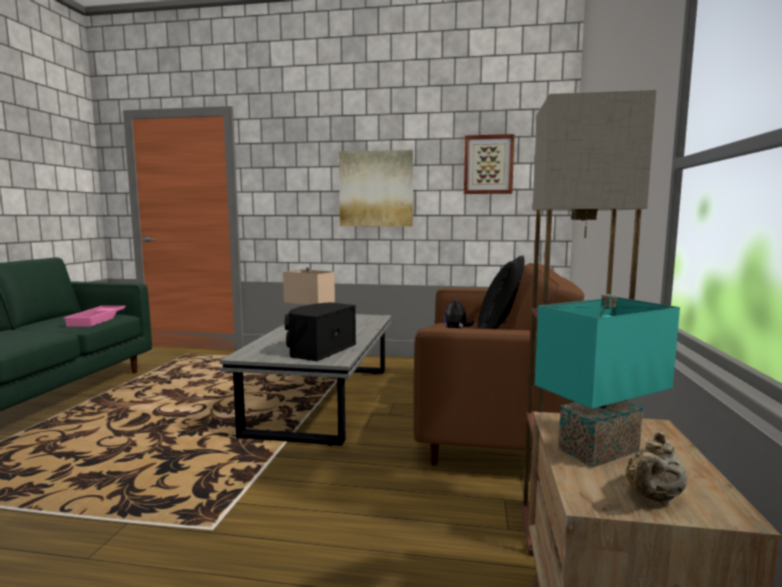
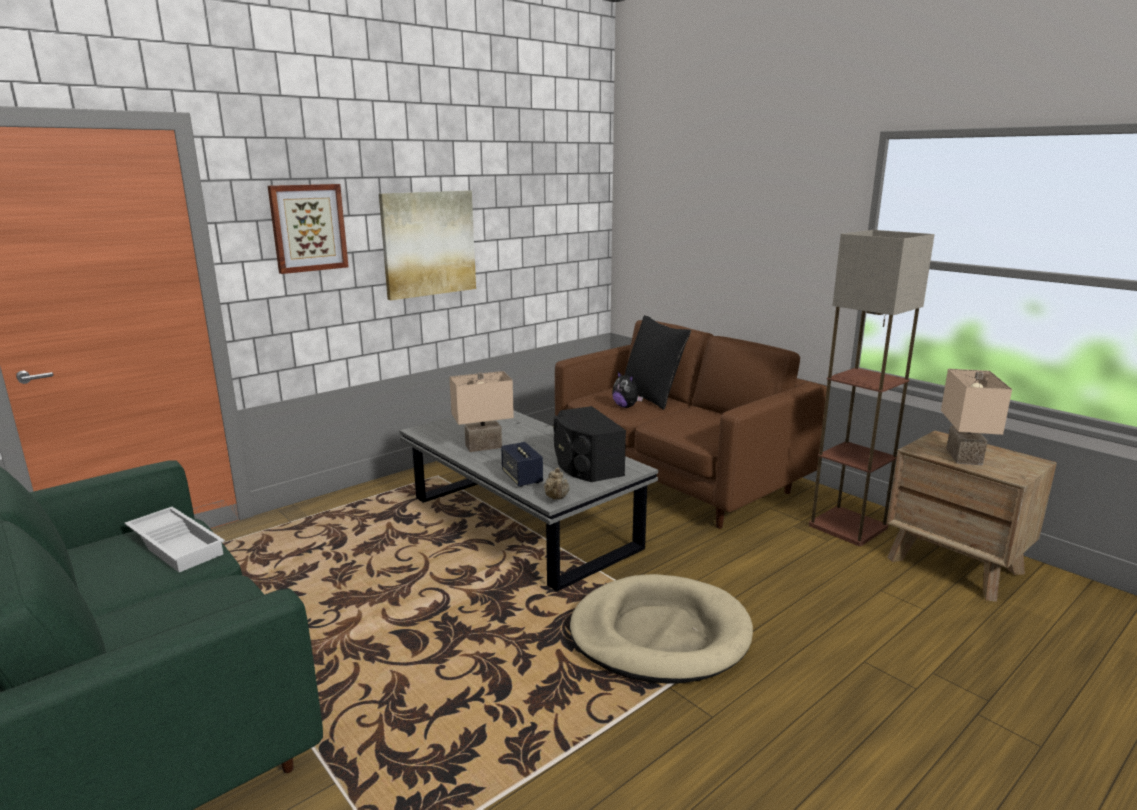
camera: 50 degrees left, 10 degrees up
pink tray [63,306,126,327] -> white tray [124,507,225,572]
picture [464,134,514,194] -> picture moved to [268,184,349,274]
turquoise table lamp [535,294,680,468] -> beige table lamp [941,369,1012,465]
beige teapot [625,432,687,502] -> beige teapot moved to [544,468,570,500]
none -> speaker [501,442,543,487]
none -> beige dog bed [570,574,753,683]

